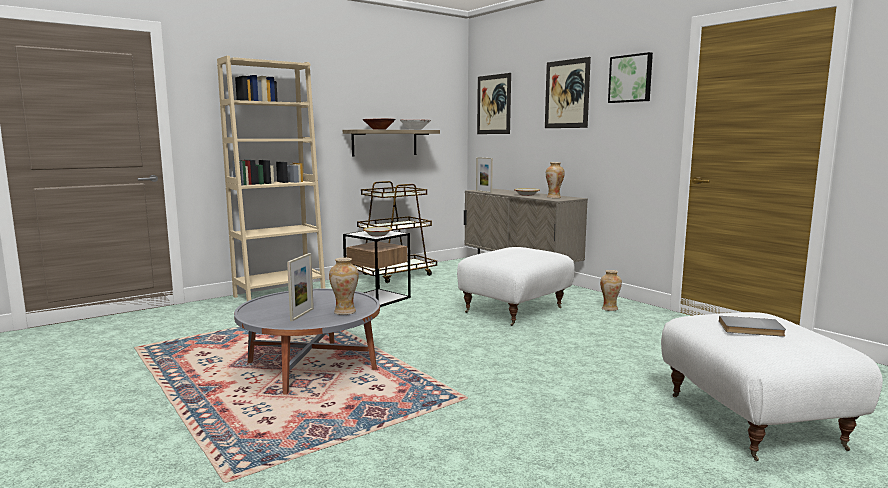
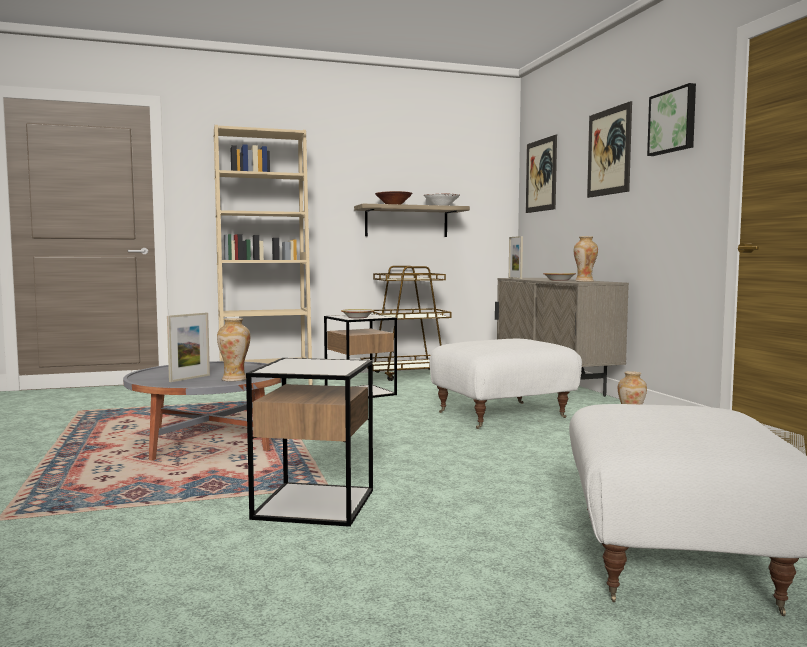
camera: 20 degrees right, 5 degrees down
grey book [719,316,786,337] -> none
none -> side table [246,358,373,527]

